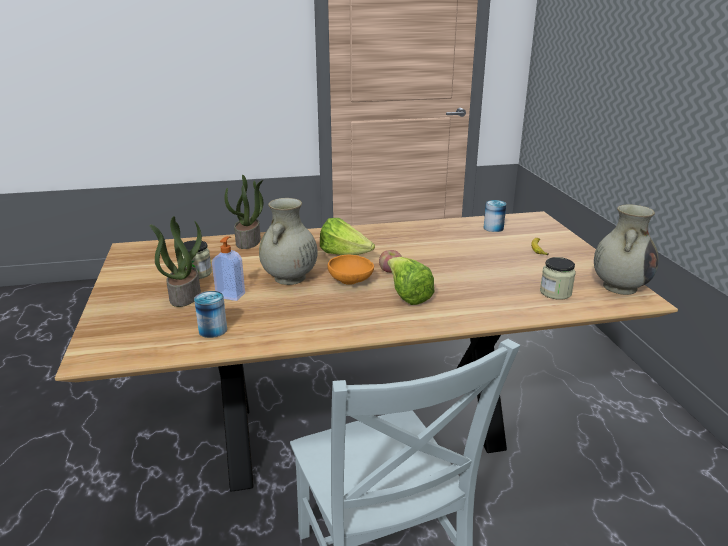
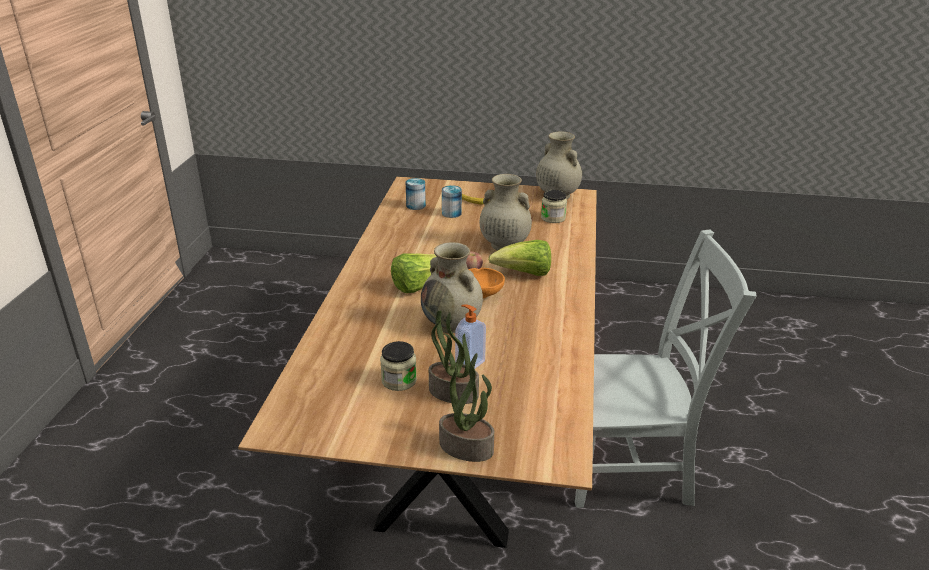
camera: 70 degrees left, 5 degrees up
can [194,291,227,338] -> can moved to [442,185,462,218]
potted plant [224,175,263,249] -> potted plant moved to [439,353,494,462]
none -> beige vase [480,174,532,250]

